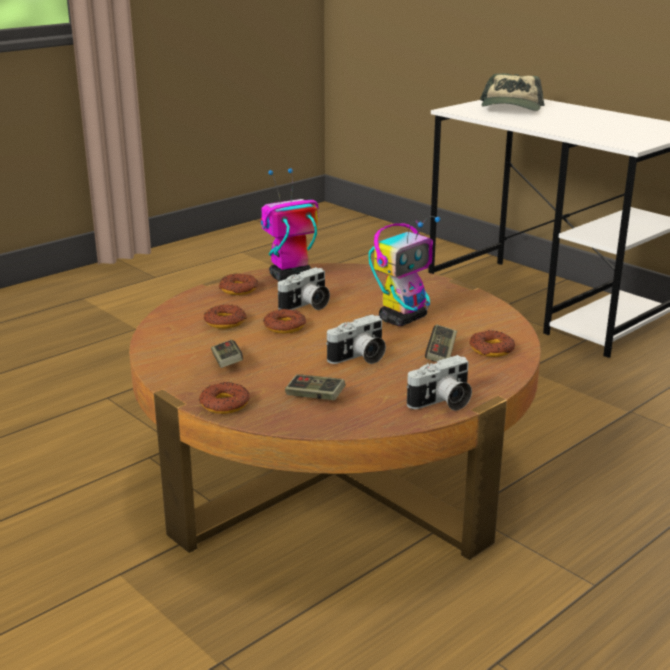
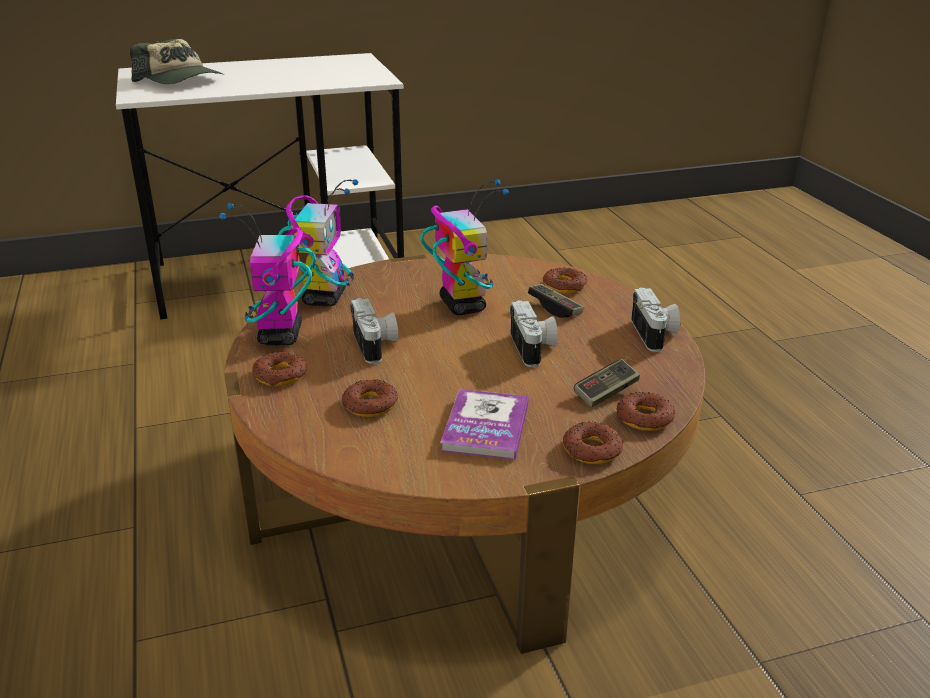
camera: 65 degrees left, 5 degrees up
game controller [211,340,243,368] -> book [440,389,529,460]
donut [263,309,306,333] -> donut moved to [616,392,675,431]
none -> toy robot [278,179,359,306]

